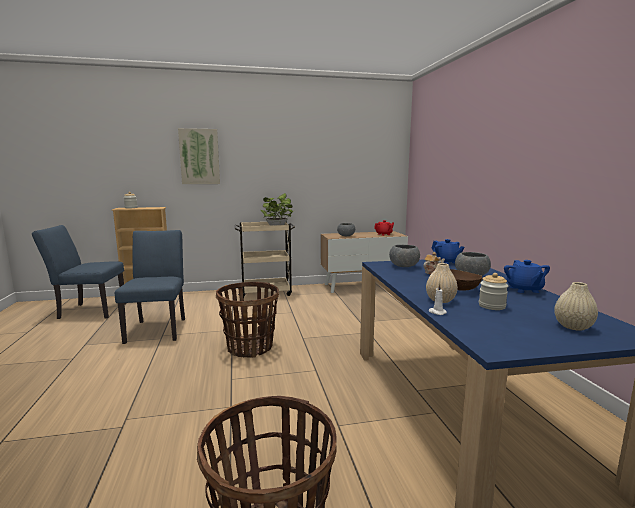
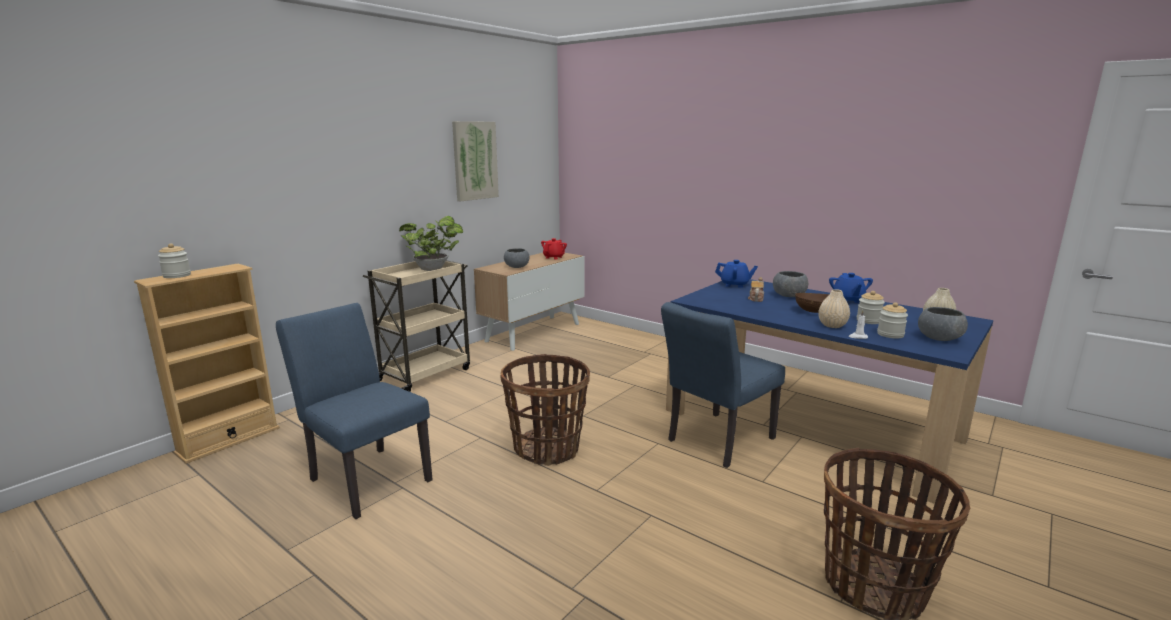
camera: 40 degrees left, 5 degrees up
blue chair [32,225,126,319] -> blue chair moved to [661,302,785,468]
picture [178,128,220,184] -> picture moved to [452,121,499,202]
grey bowl [389,244,420,267] -> grey bowl moved to [918,307,968,341]
blue teapot [504,260,550,293] -> blue teapot turned 45 degrees clockwise [829,273,873,303]
none -> jar [877,302,908,338]

